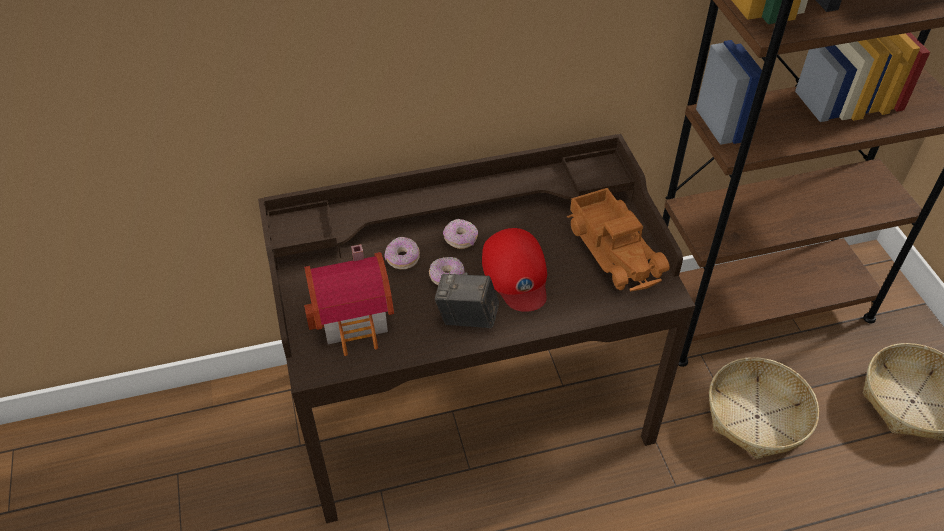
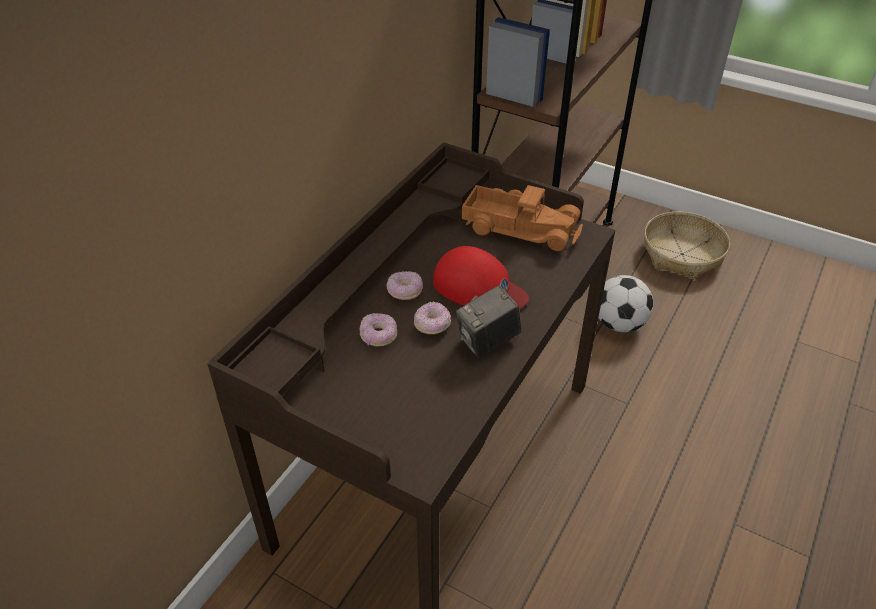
camera: 45 degrees left, 5 degrees down
toy house [304,244,394,356] -> none
basket [709,357,819,459] -> football [598,275,653,332]

